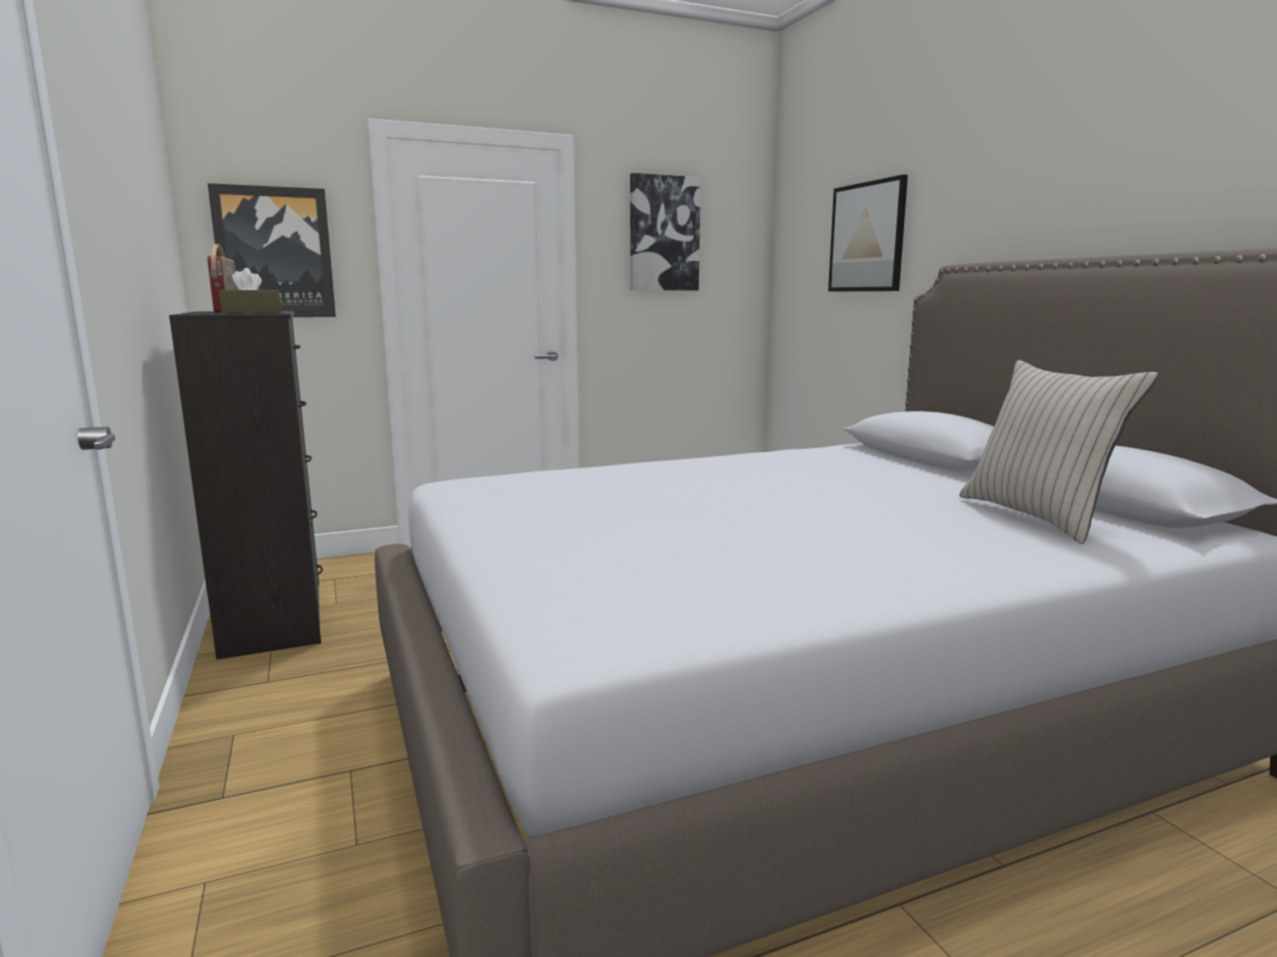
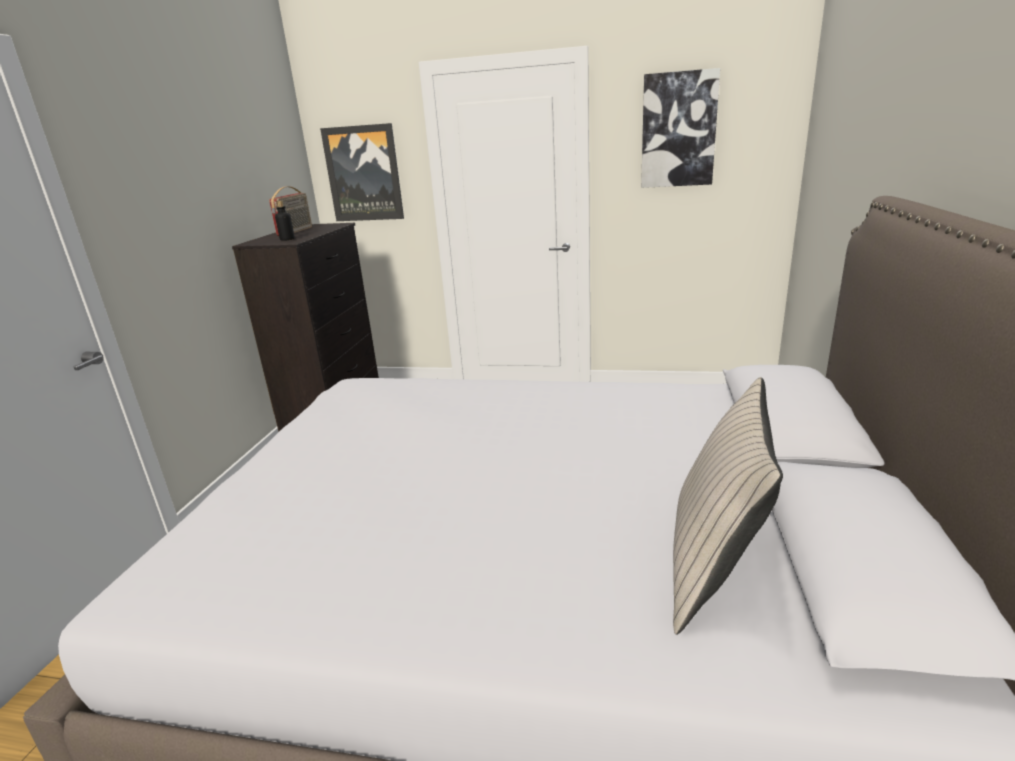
camera: 35 degrees right, 10 degrees up
brown tissue box [219,268,281,314] -> bottle [275,200,295,241]
picture [828,175,908,292] -> none

